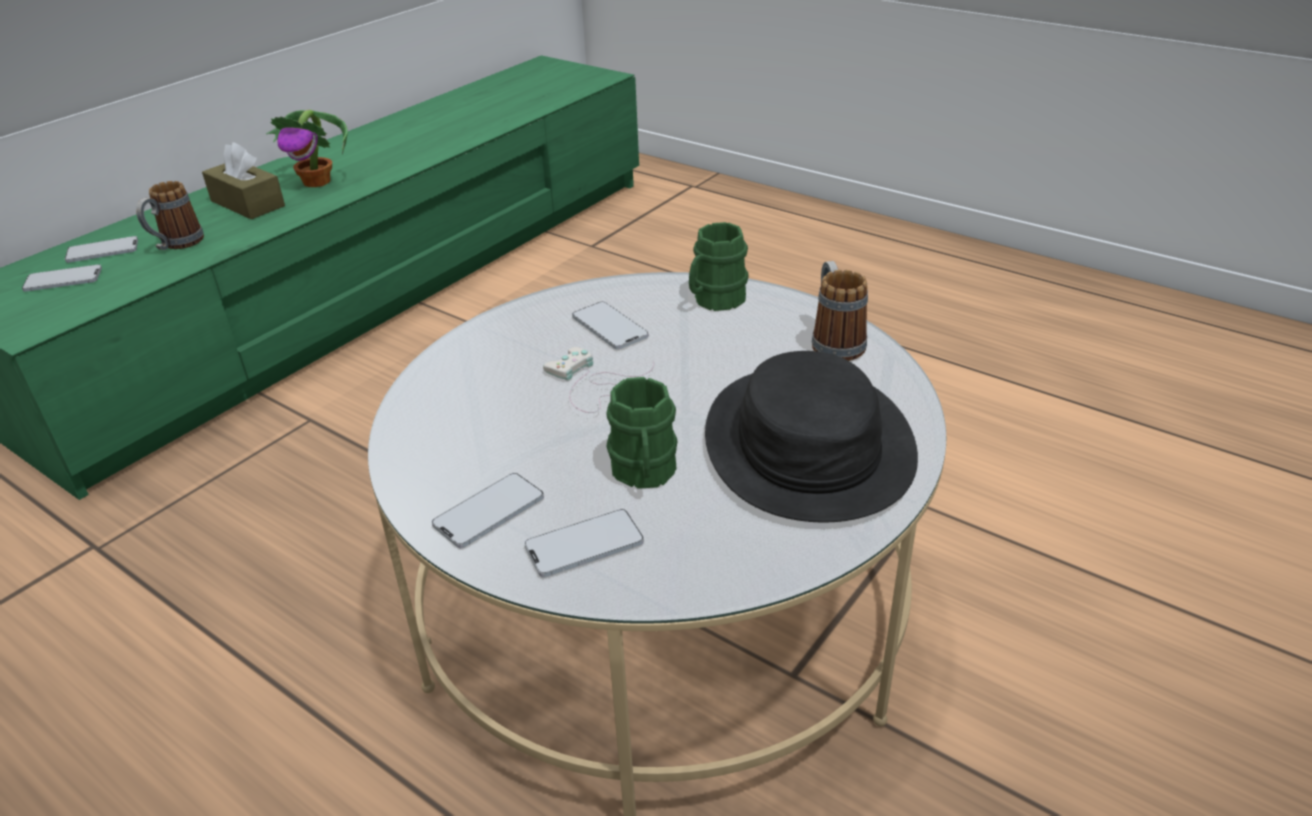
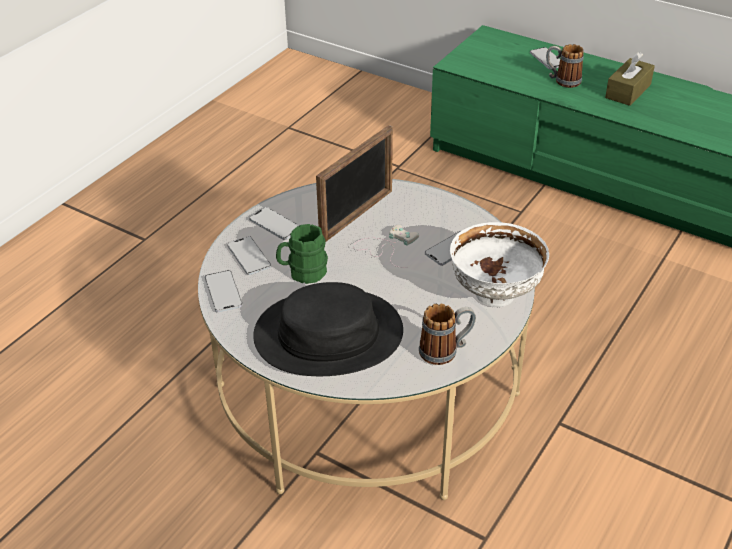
camera: 85 degrees right, 5 degrees up
phone [22,264,102,292] -> phone moved to [205,270,242,312]
potted plant [266,110,348,187] -> none
green mug [689,222,749,311] -> white bowl [450,222,549,307]
none -> picture frame [316,125,393,241]

